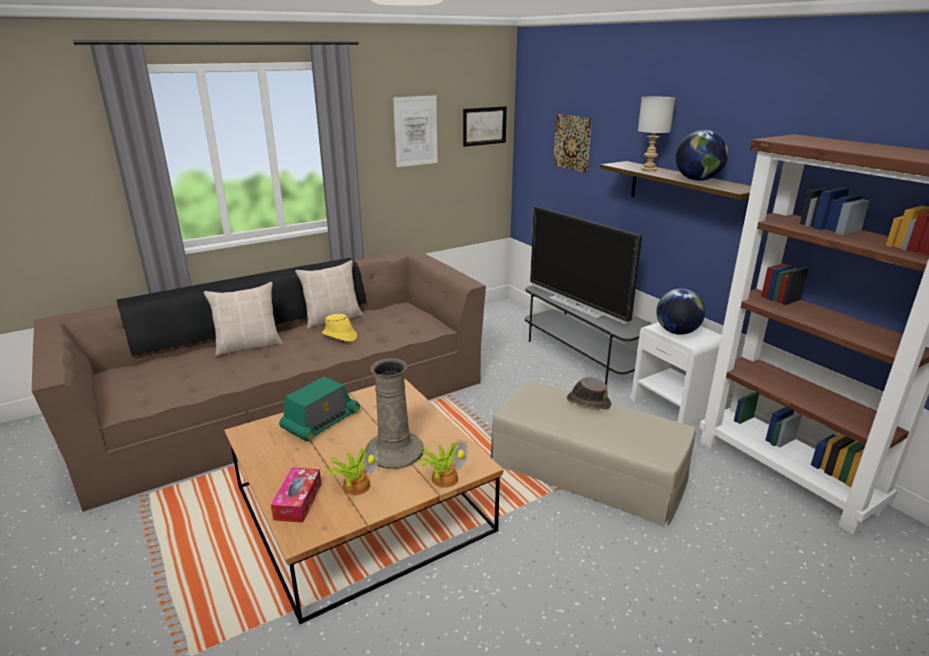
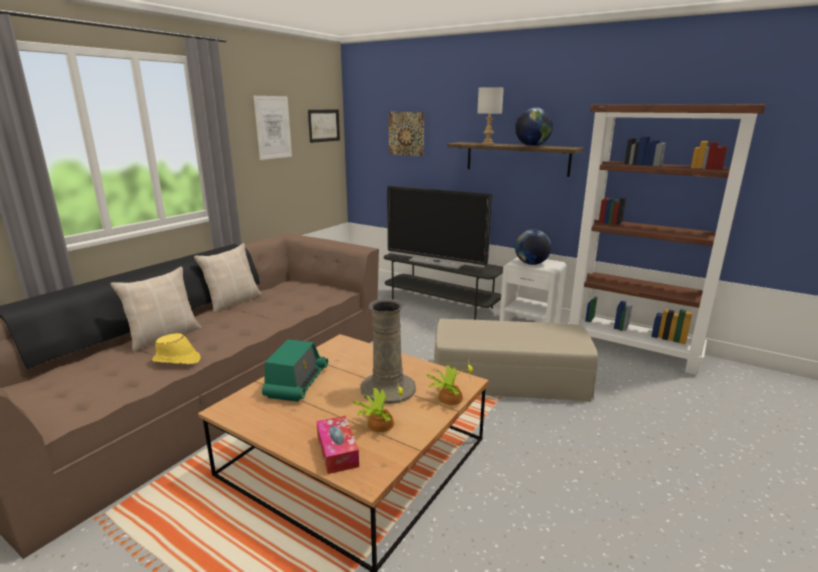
camera: 25 degrees left, 5 degrees down
yellow hat [322,314,357,342] -> yellow hat moved to [152,333,201,365]
brown hat [567,377,611,410] -> none

